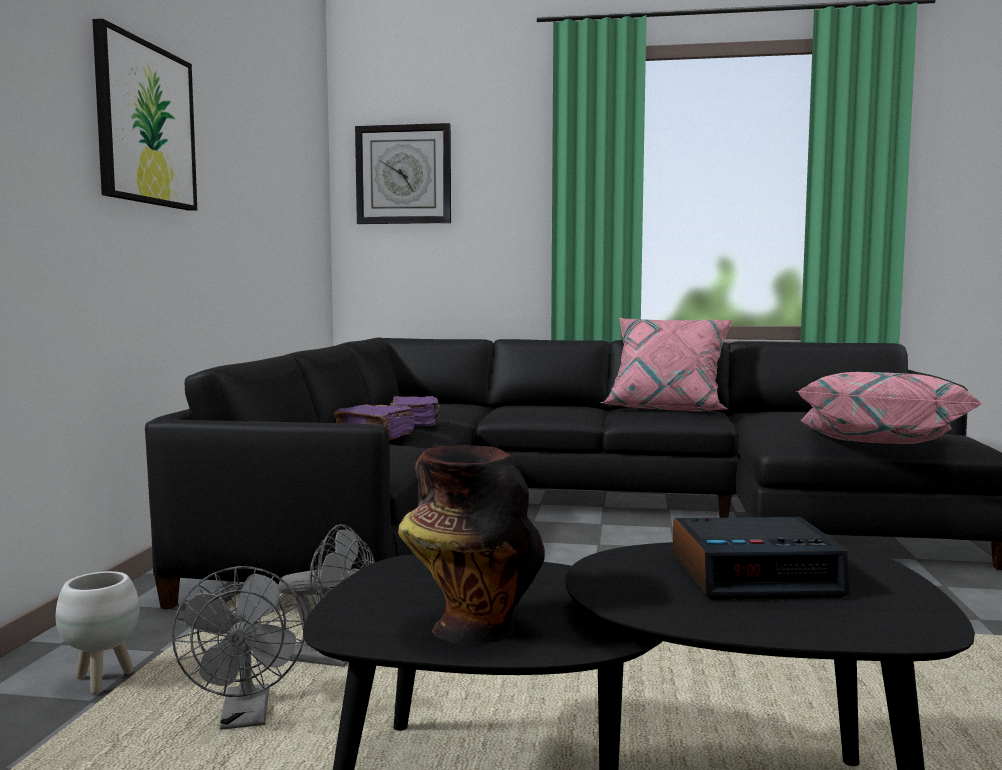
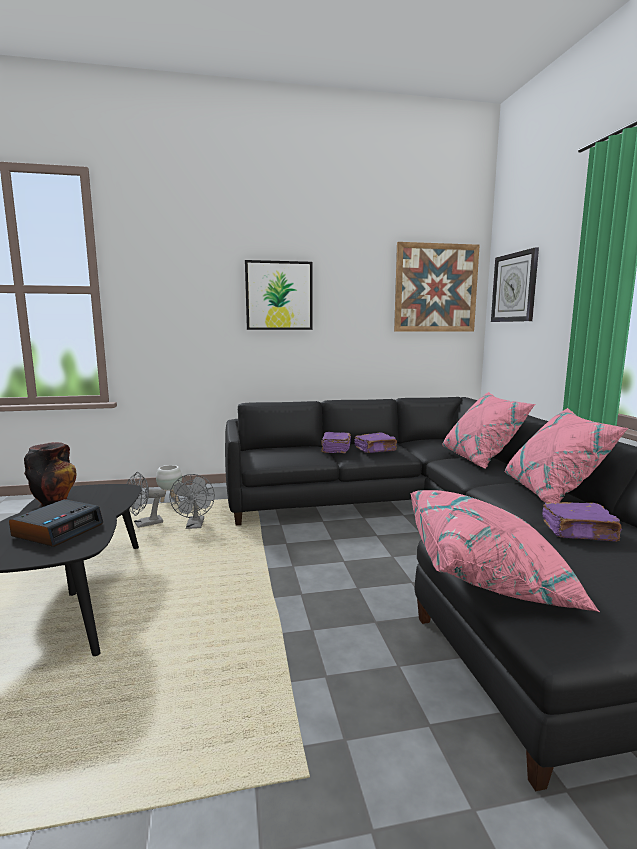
camera: 70 degrees right, 5 degrees up
alarm clock [673,517,849,600] -> alarm clock turned 135 degrees counterclockwise [9,499,103,547]
none -> picture [394,242,480,332]
none -> pink pillow [442,392,536,469]
none -> purple book [542,502,622,542]

